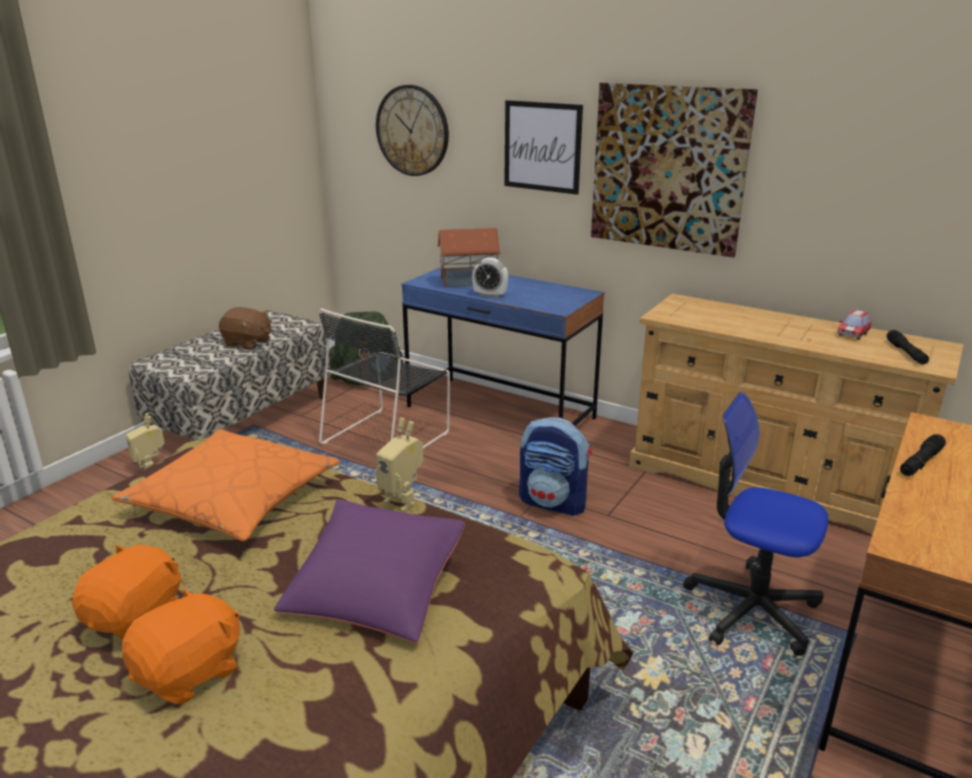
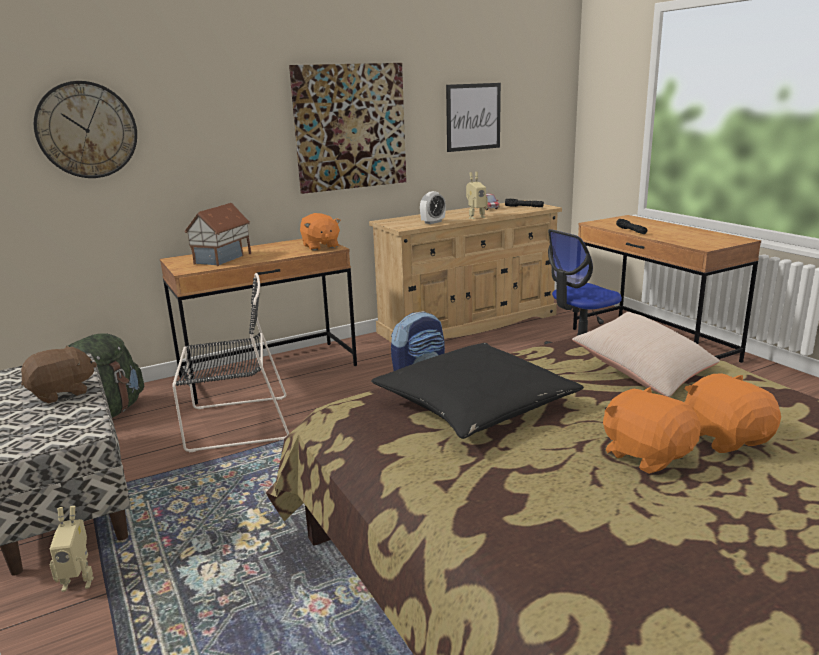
camera: 60 degrees left, 5 degrees down
orange pillow [111,429,340,541] -> black pillow [371,343,583,439]
purple pillow [274,499,465,643] -> beige pillow [572,312,720,397]
black chair [319,308,450,449] -> black chair turned 75 degrees counterclockwise [173,273,289,453]
toy robot [376,418,424,512] -> toy robot moved to [466,172,488,219]
blue desk [401,267,605,426] -> brown desk [160,239,357,404]
alarm clock [472,257,508,298] -> alarm clock moved to [420,191,446,224]
picture [504,100,583,195] -> picture moved to [446,83,501,152]
none -> orange plush toy [300,213,341,251]

